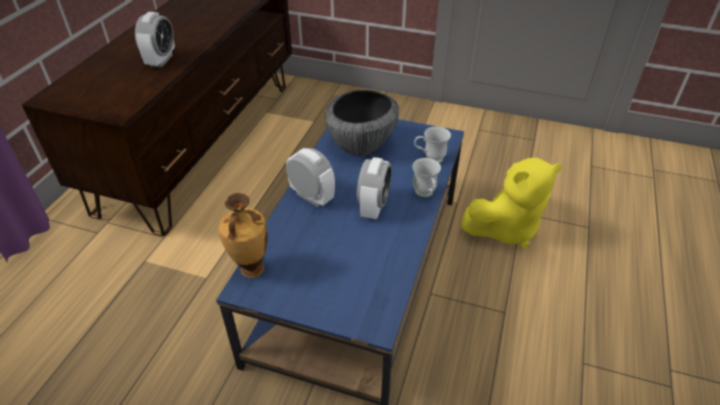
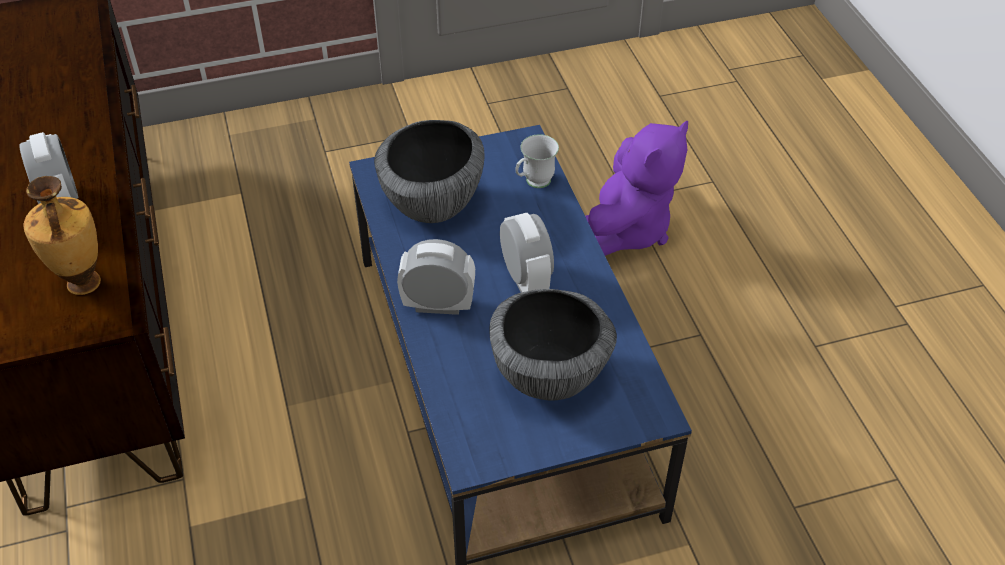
camera: 35 degrees left, 5 degrees up
vase [218,193,267,278] -> vase moved to [24,176,101,295]
white mug [412,158,441,198] -> none
yellow plush toy [461,157,562,248] -> purple plush toy [585,121,688,256]
none -> bowl [489,289,617,401]

